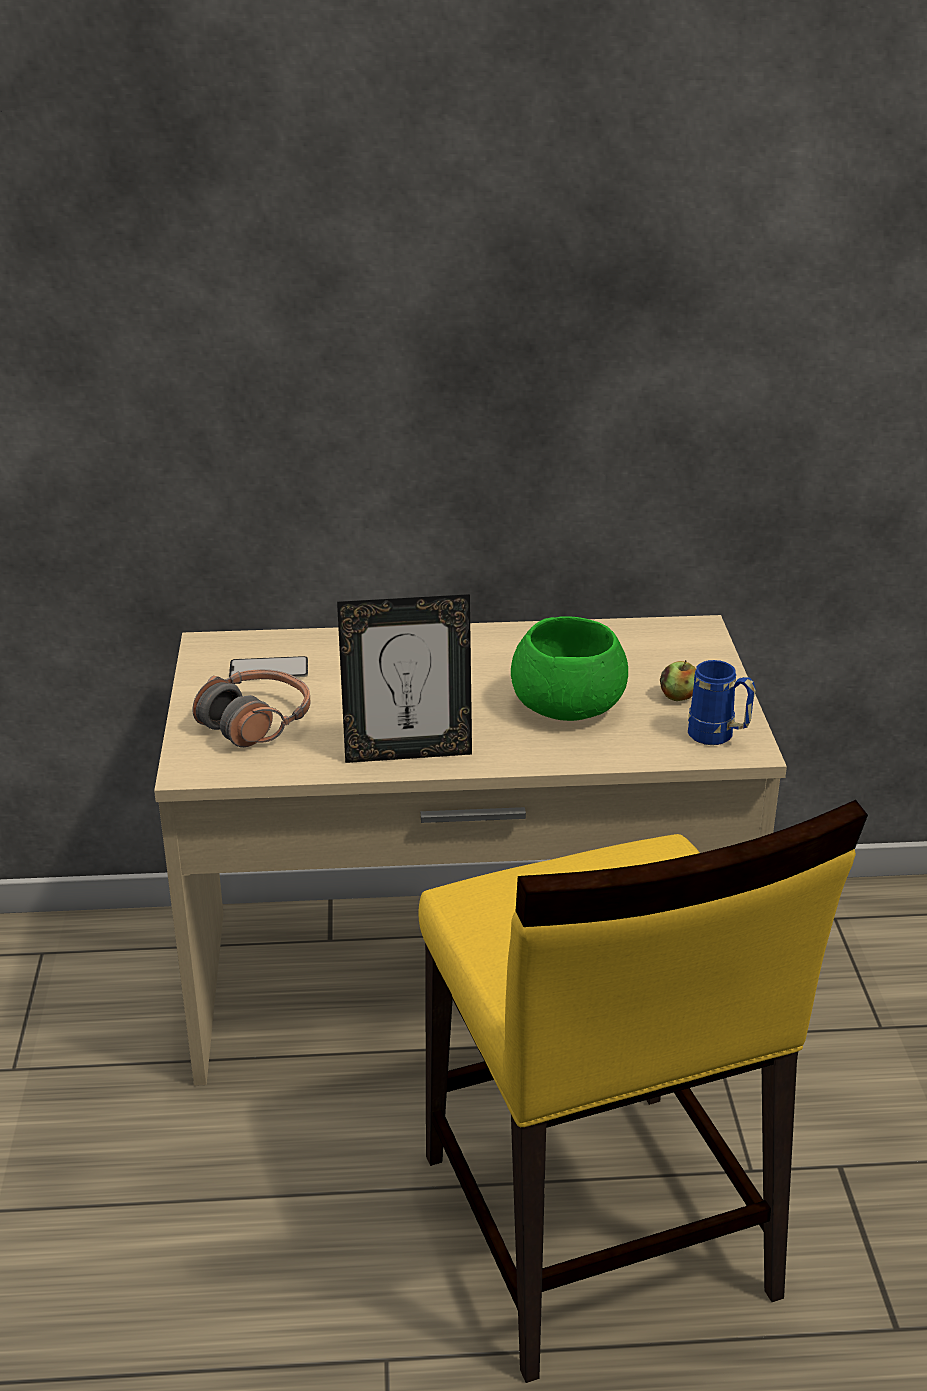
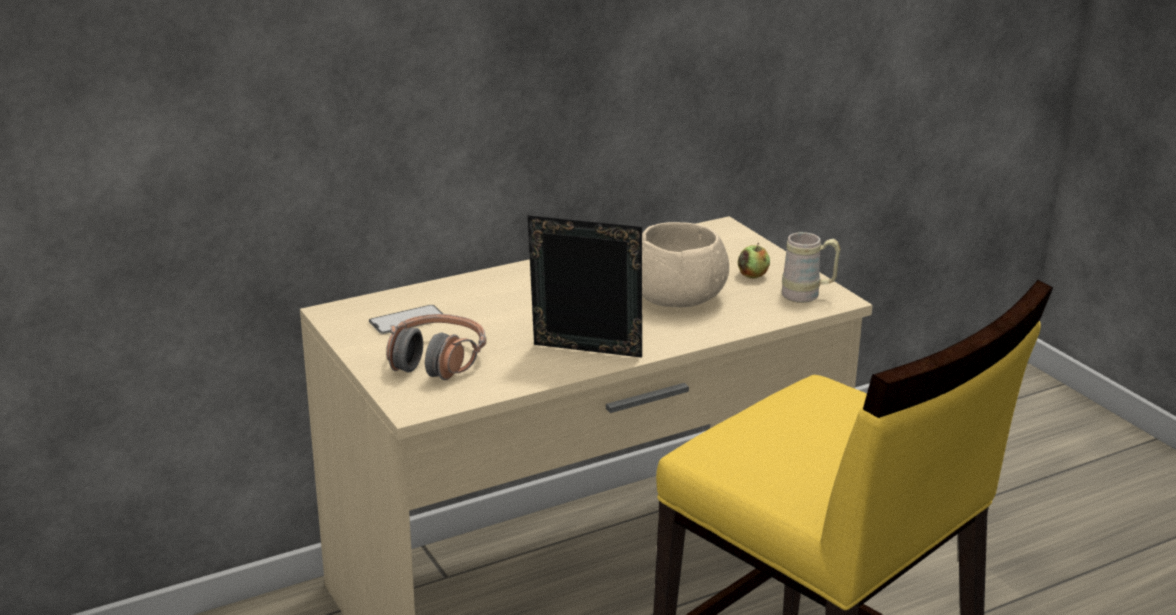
camera: 25 degrees left, 5 degrees down
picture frame [337,594,472,763] -> picture frame turned 135 degrees counterclockwise [528,216,642,358]
green bowl [511,617,628,721] -> beige bowl [642,222,729,307]
blue mug [688,660,756,745] -> beige mug [782,232,840,303]

